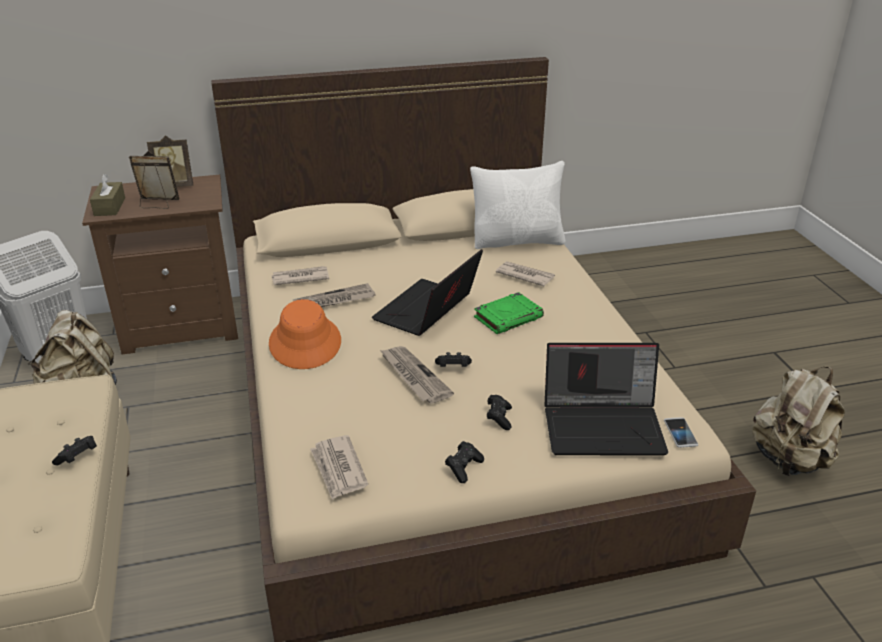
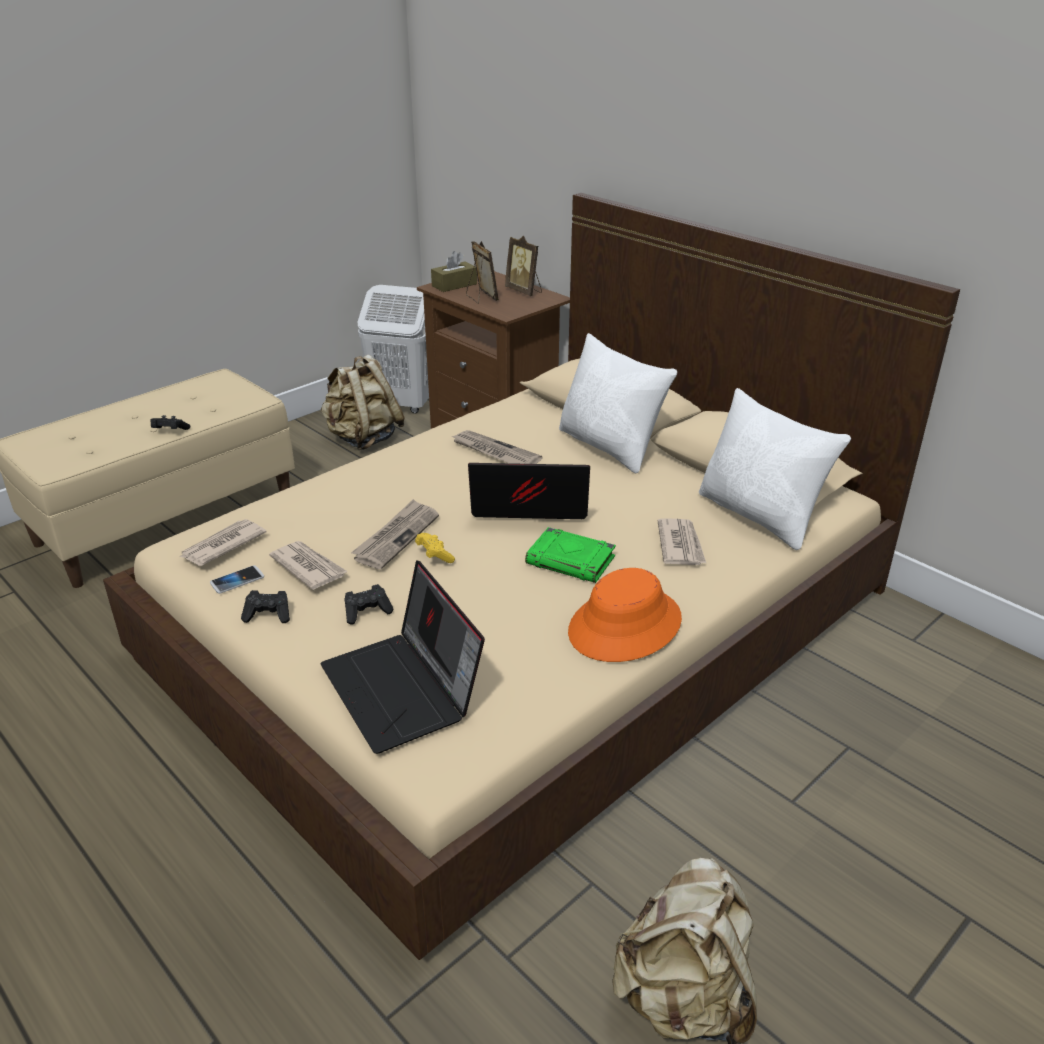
camera: 60 degrees right, 0 degrees up
orange hat [269,299,341,369] -> orange hat moved to [568,568,682,662]
newspaper [272,266,329,285] -> newspaper moved to [269,541,348,590]
black game controller [435,352,472,367] -> yellow game controller [415,533,455,563]
phone [664,417,698,448] -> phone moved to [210,565,264,594]
none -> white pillow [559,333,677,474]

